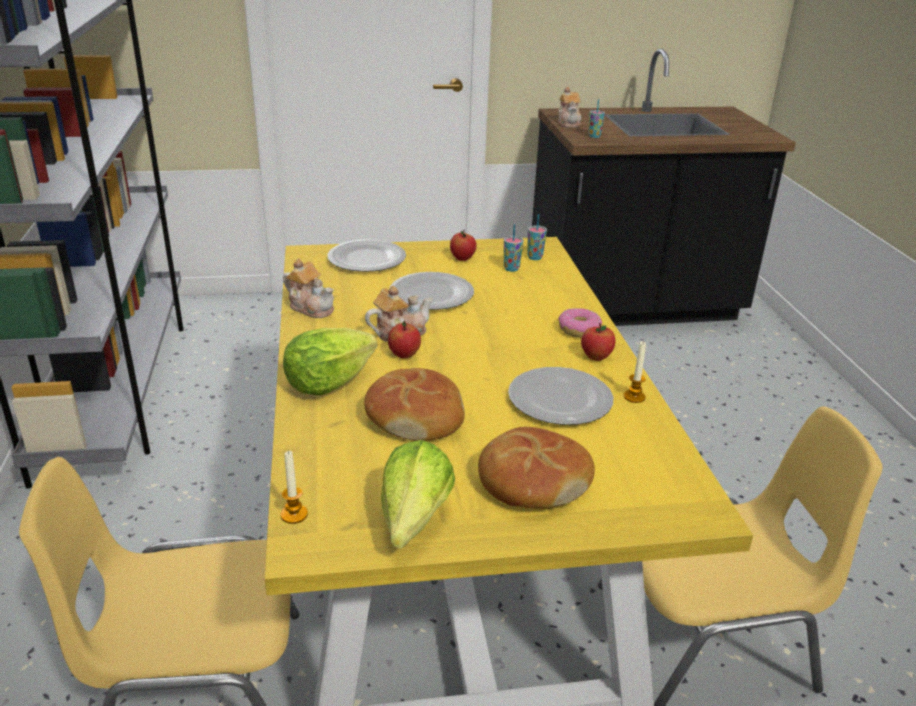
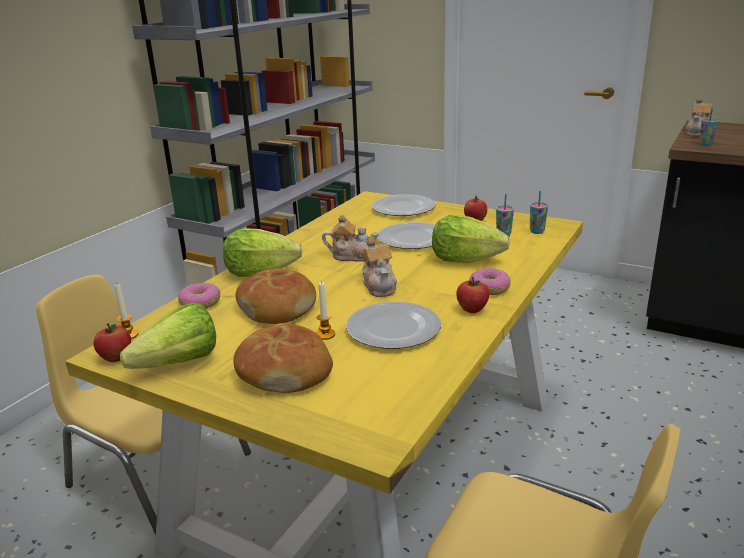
camera: 40 degrees right, 5 degrees down
teapot [283,258,334,318] -> teapot moved to [362,237,397,297]
apple [388,321,421,358] -> apple moved to [94,323,131,362]
candle [623,341,646,403] -> candle moved to [316,281,335,340]
none -> donut [178,283,221,309]
none -> lettuce [432,215,510,263]

